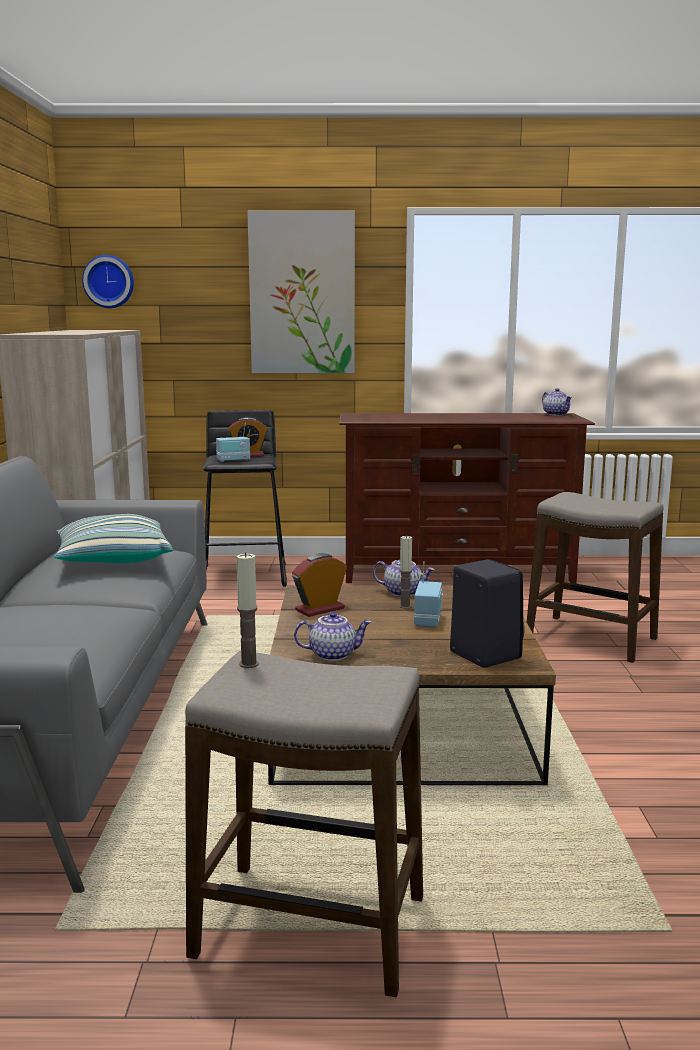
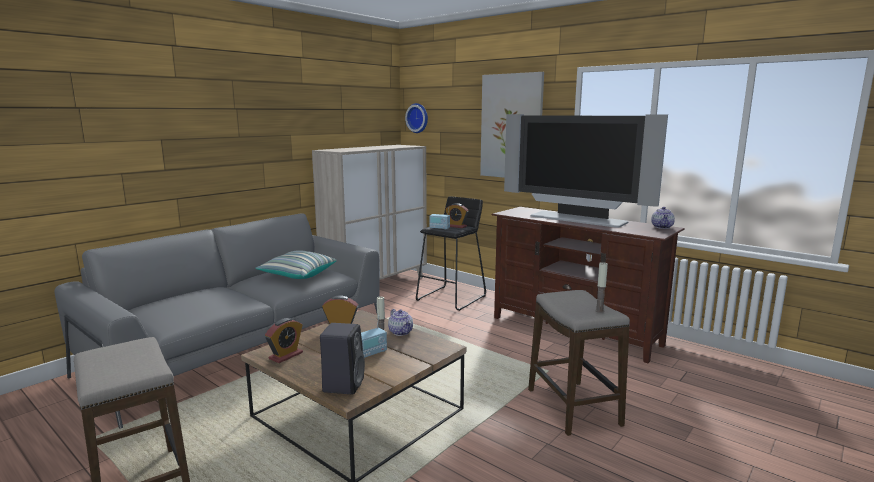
camera: 40 degrees right, 0 degrees up
candle [236,553,259,668] -> candle moved to [595,262,608,313]
teapot [294,611,372,661] -> alarm clock [265,318,303,363]
none -> television [504,114,668,228]

